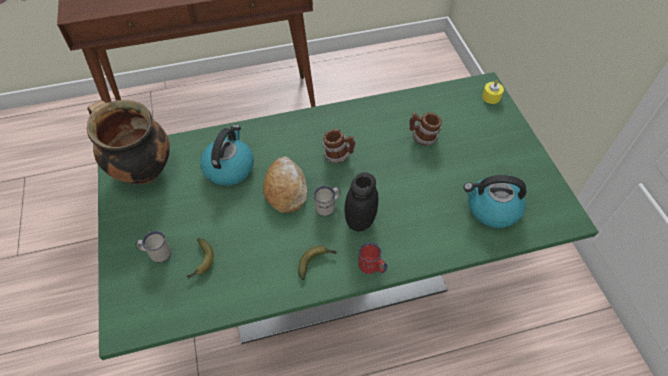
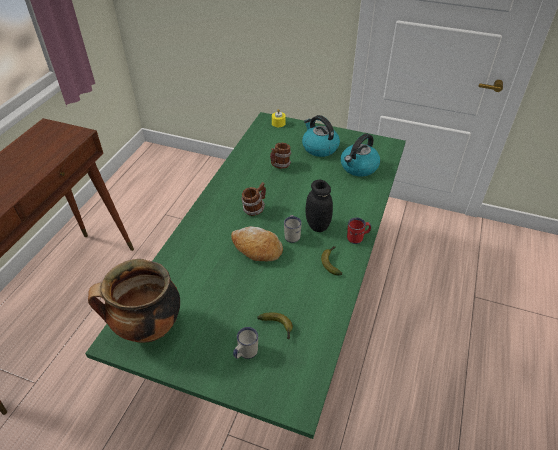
camera: 55 degrees left, 10 degrees down
kettle [200,125,254,186] -> kettle moved to [302,115,340,157]

